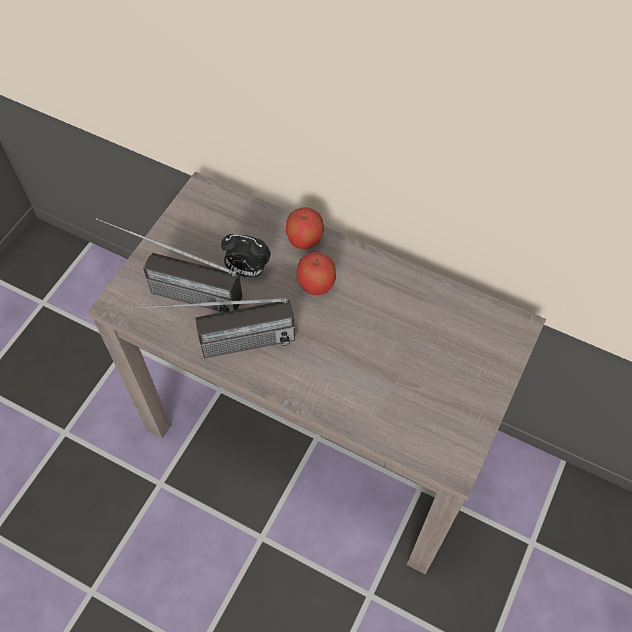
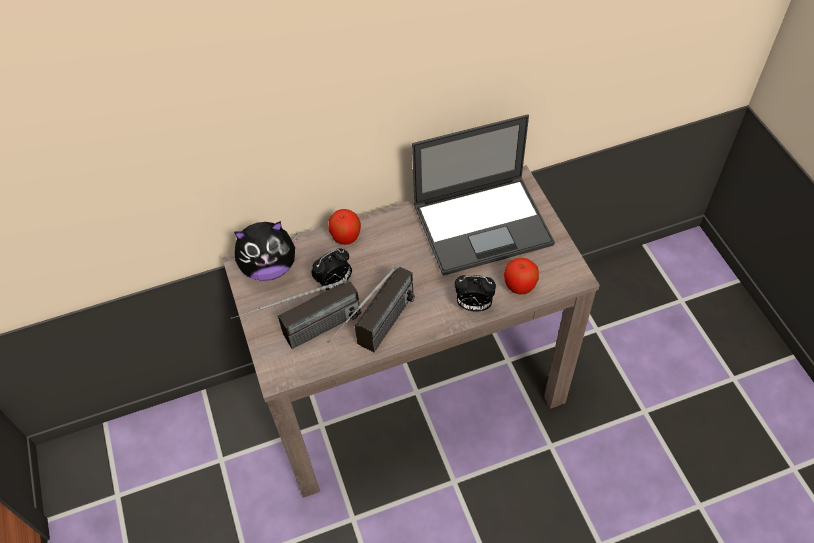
camera: 45 degrees left, 5 degrees down
apple [296,252,336,295] -> apple moved to [504,258,539,294]
none -> plush toy [234,221,297,281]
none -> laptop [412,114,555,276]
none -> alarm clock [454,275,496,312]

